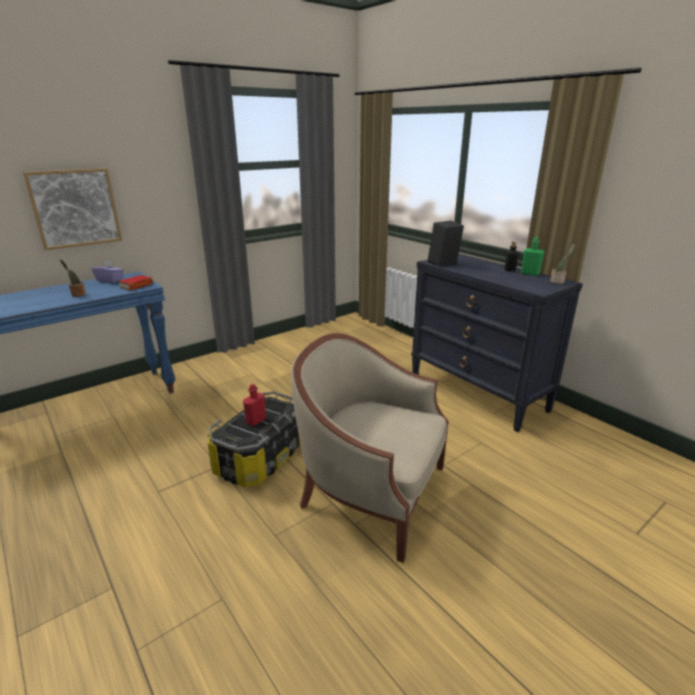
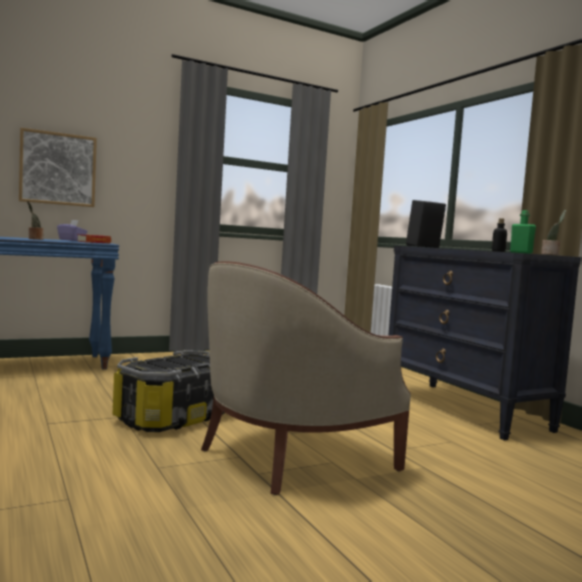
camera: 10 degrees right, 20 degrees down
red bottle [243,384,266,426] -> none
beige armchair [291,333,449,563] -> beige armchair turned 75 degrees counterclockwise [201,261,411,495]

